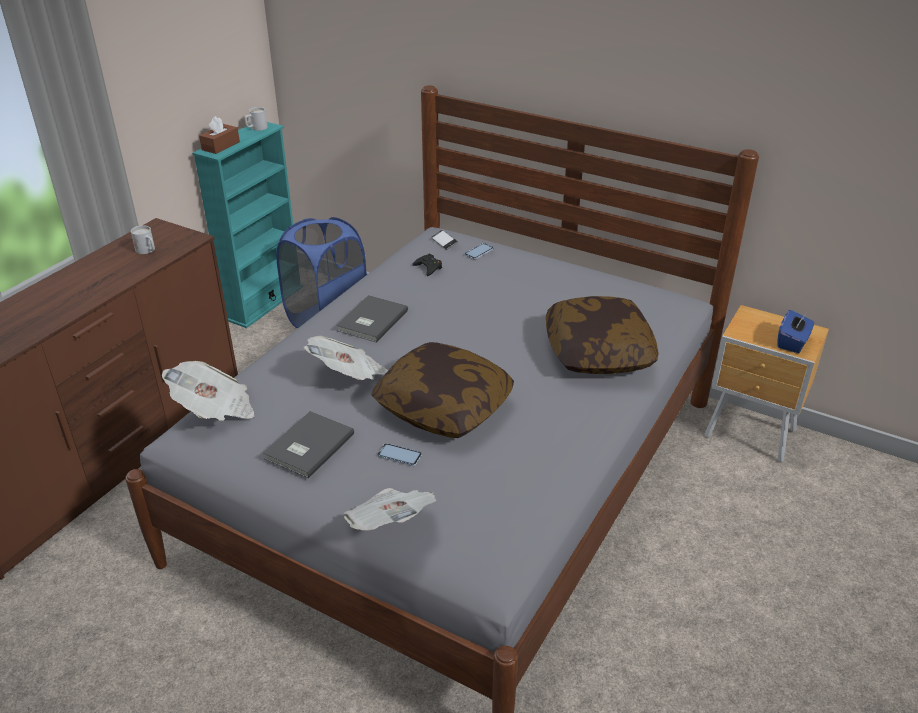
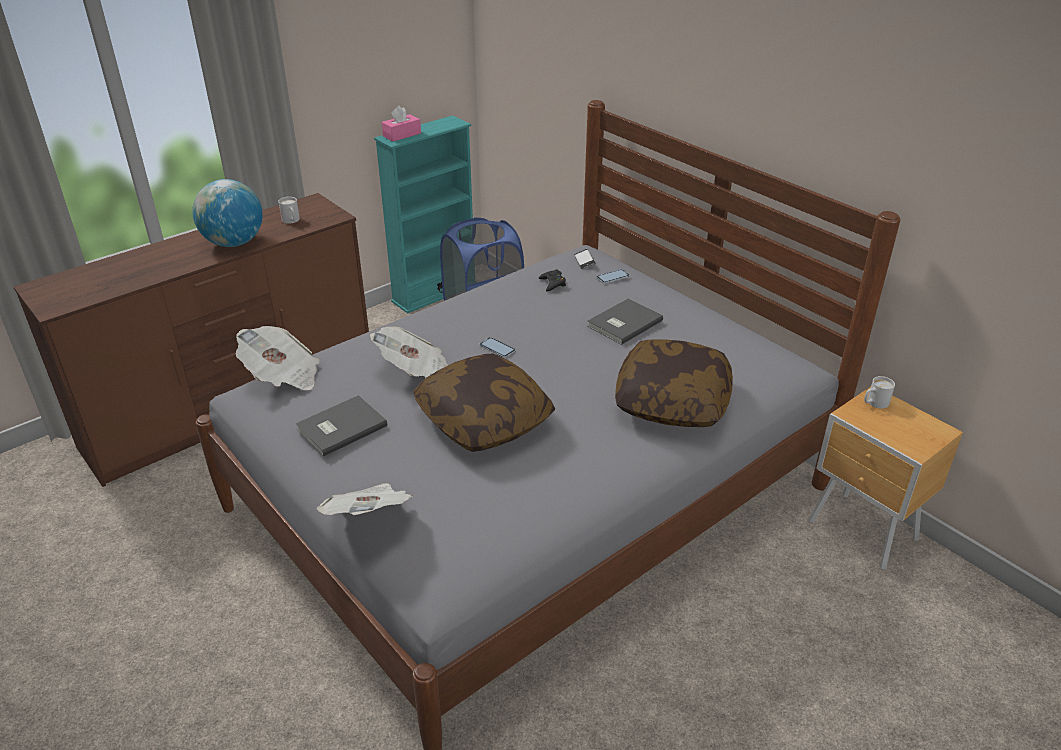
camera: 20 degrees right, 0 degrees up
brown tissue box [199,116,240,154] -> pink tissue box [382,106,421,141]
white mug [245,107,268,131] -> white mug moved to [864,376,895,409]
grey book [336,295,408,343] -> grey book moved to [587,298,663,345]
phone [377,443,422,466] -> phone moved to [480,337,516,358]
blue tissue box [778,310,814,353] -> none
none -> globe [192,179,263,247]

